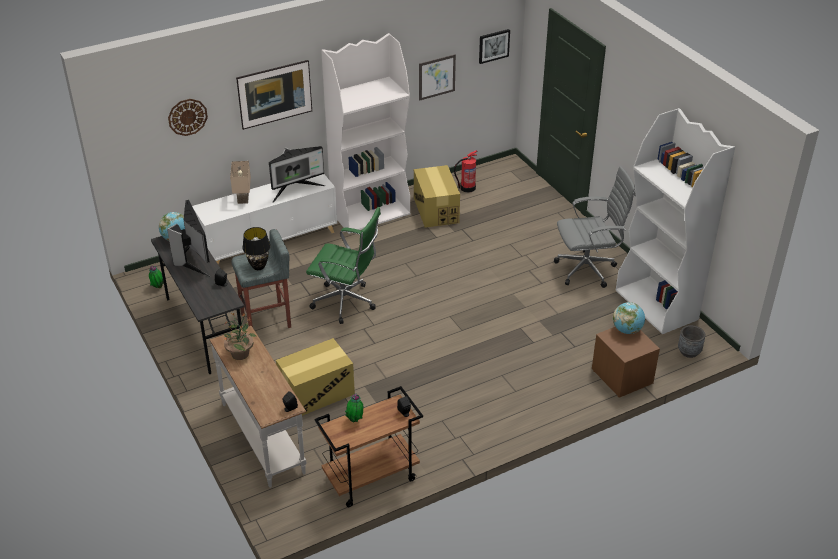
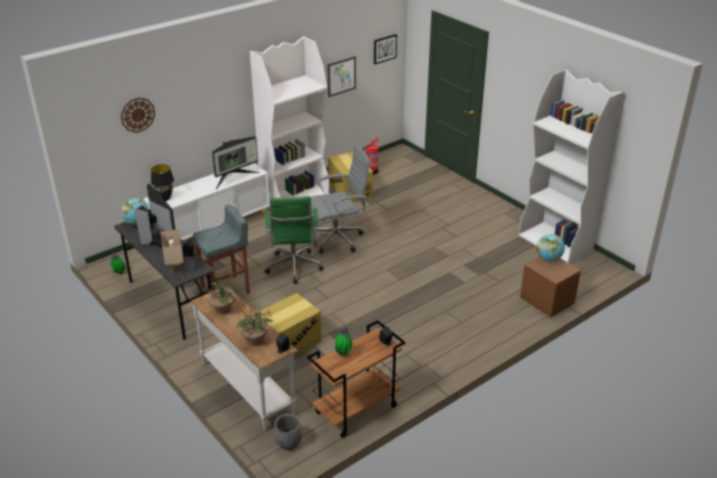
camera: 10 degrees left, 5 degrees down
beige table lamp [230,161,251,204] -> beige table lamp moved to [161,229,184,275]
picture [236,60,312,130] -> none
black table lamp [242,227,271,270] -> black table lamp moved to [151,165,174,201]
green office chair [306,207,381,324] -> green office chair turned 75 degrees clockwise [265,196,324,284]
grey office chair [554,166,636,288] -> grey office chair moved to [311,144,370,253]
grey planter [678,325,706,358] -> grey planter moved to [274,414,302,450]
none -> potted plant [237,303,273,346]

